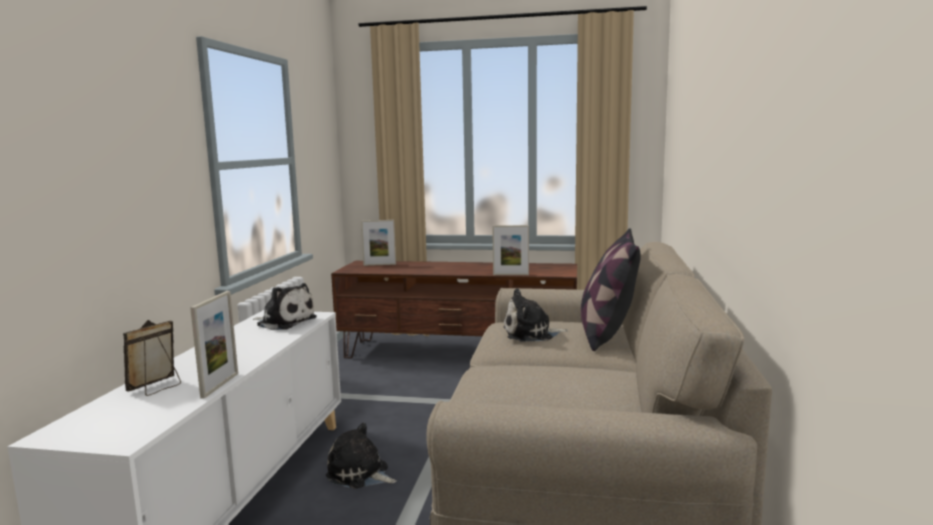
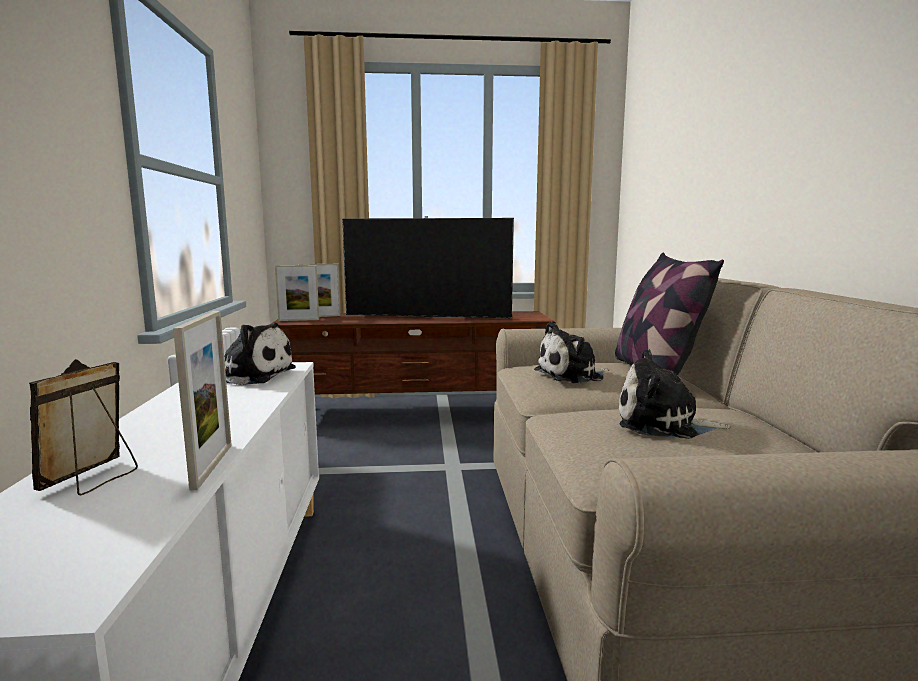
camera: 15 degrees left, 0 degrees up
plush toy [326,422,397,489] -> plush toy moved to [619,349,731,439]
picture frame [492,225,529,275] -> picture frame moved to [275,265,319,321]
none -> television [342,216,514,319]

